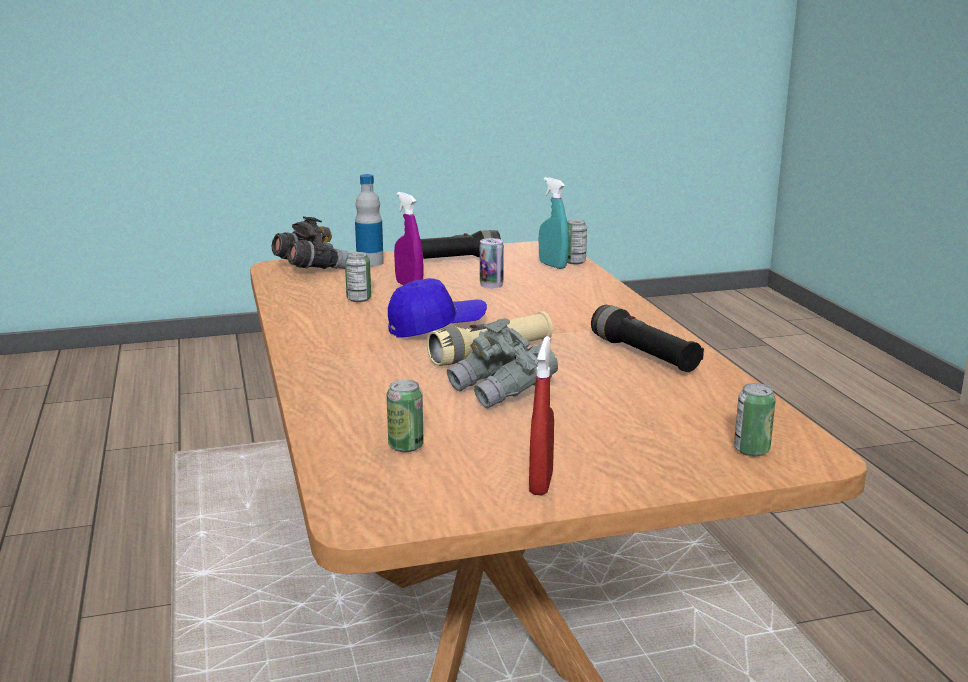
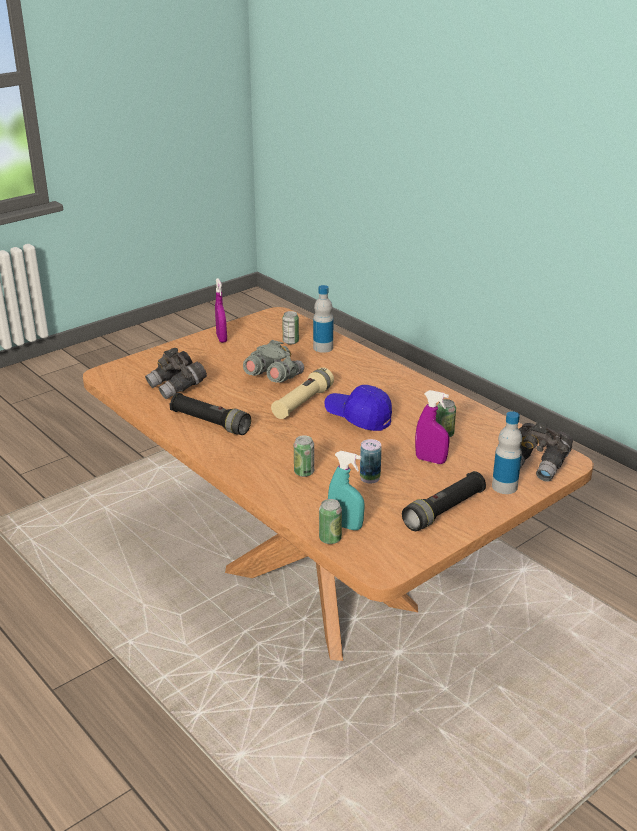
camera: 155 degrees right, 10 degrees up
blue cap [388,278,487,337] -> blue cap turned 75 degrees clockwise [324,385,392,431]
red spray bottle [529,336,554,495] -> purple spray bottle [215,278,227,343]
can [734,383,776,456] -> can moved to [294,435,314,477]
none -> grey binoculars [145,348,207,399]
none -> bottle [313,285,333,353]

